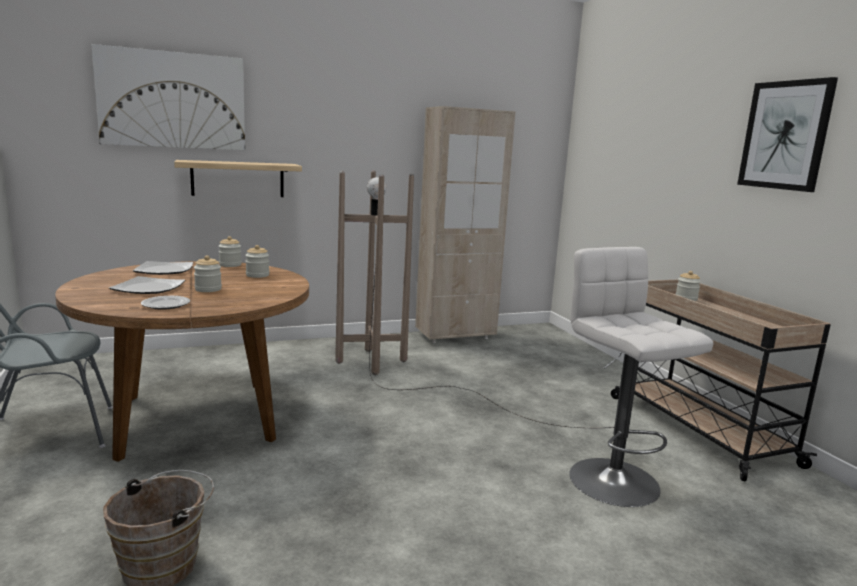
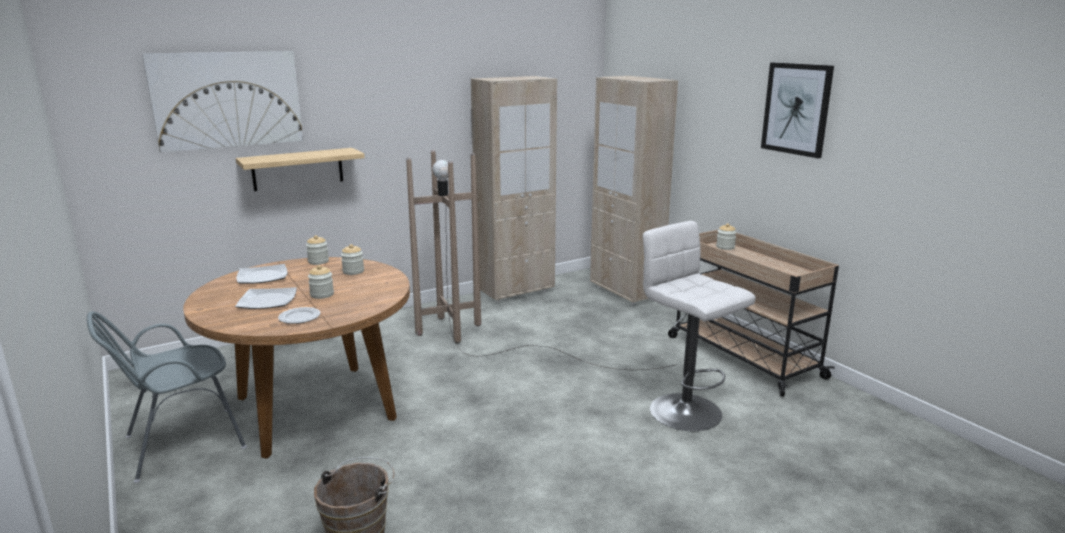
camera: 10 degrees left, 5 degrees up
none -> beige cabinet [590,76,678,305]

